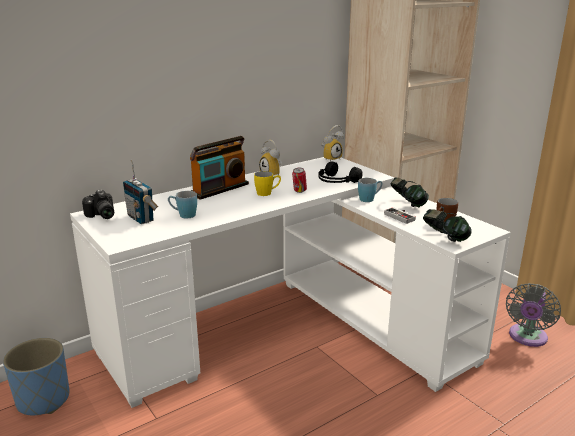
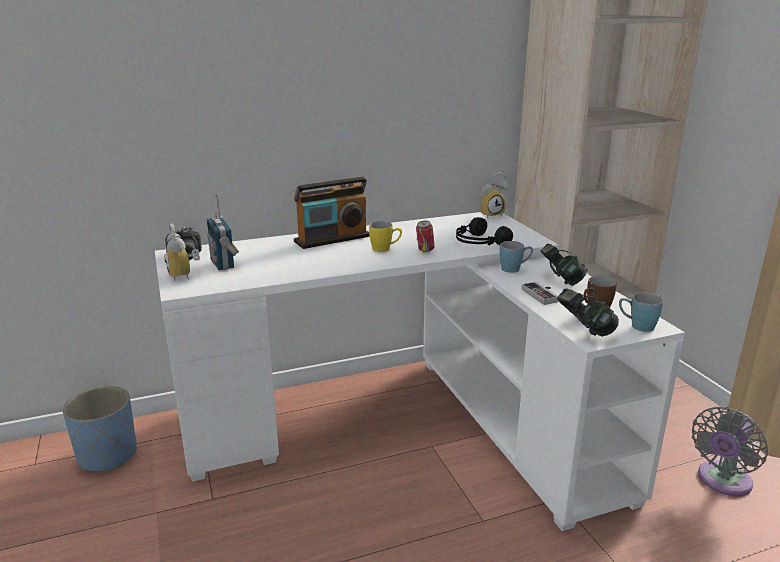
camera: 15 degrees right, 0 degrees up
blue mug [168,191,197,218] -> blue mug moved to [619,293,663,332]
alarm clock [259,140,282,175] -> alarm clock moved to [165,224,200,281]

